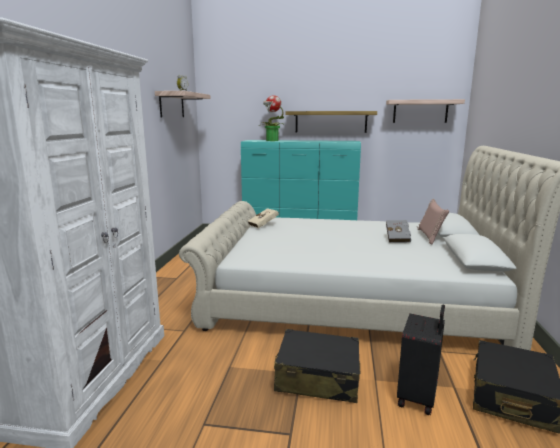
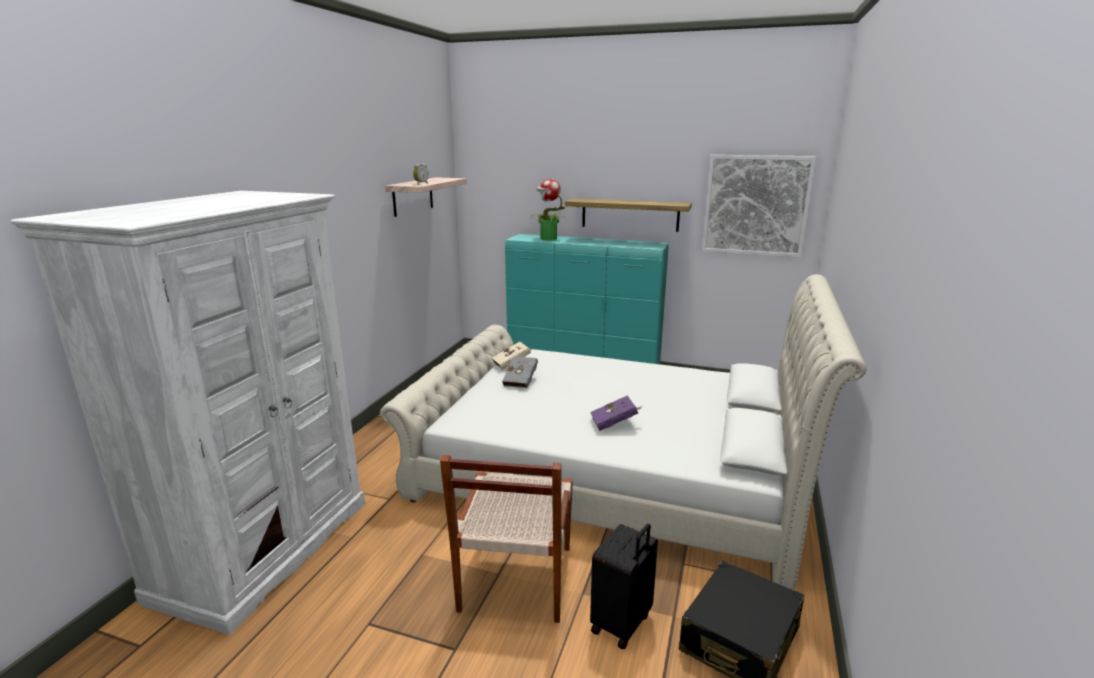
camera: 10 degrees right, 5 degrees up
black suitcase [274,329,360,403] -> chair [440,455,573,623]
shelf [386,99,465,123] -> picture [702,155,816,258]
grey book [386,220,411,243] -> grey book moved to [502,356,538,388]
beige pillow [417,199,449,245] -> none
none -> purple book [590,395,643,431]

